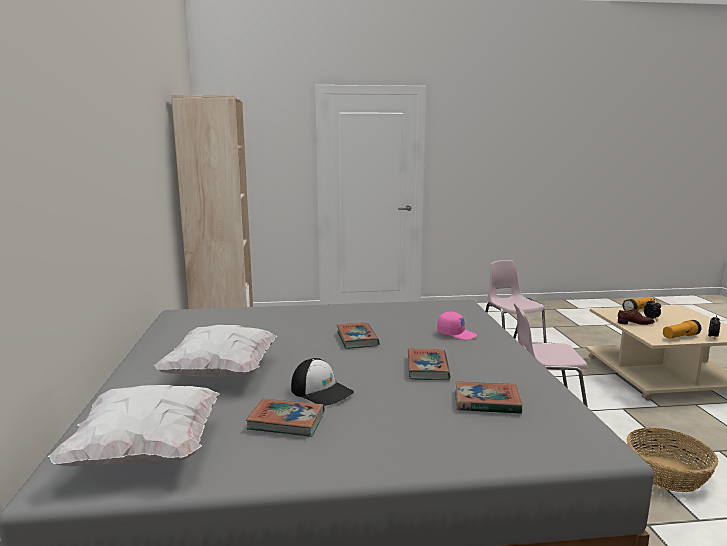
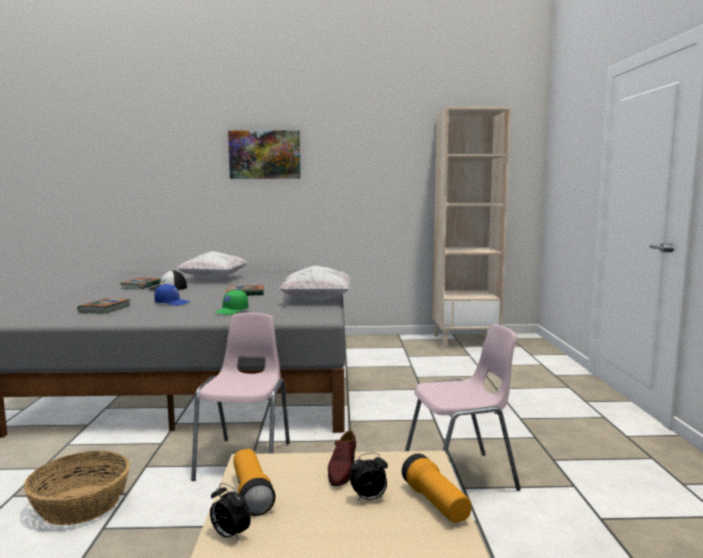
camera: 95 degrees right, 5 degrees down
white pillow [48,385,220,466] -> white pillow moved to [280,266,352,300]
book [408,348,450,380] -> blue cap [154,284,190,306]
pink cap [437,311,477,340] -> green cap [214,290,248,315]
none -> picture [228,130,301,179]

